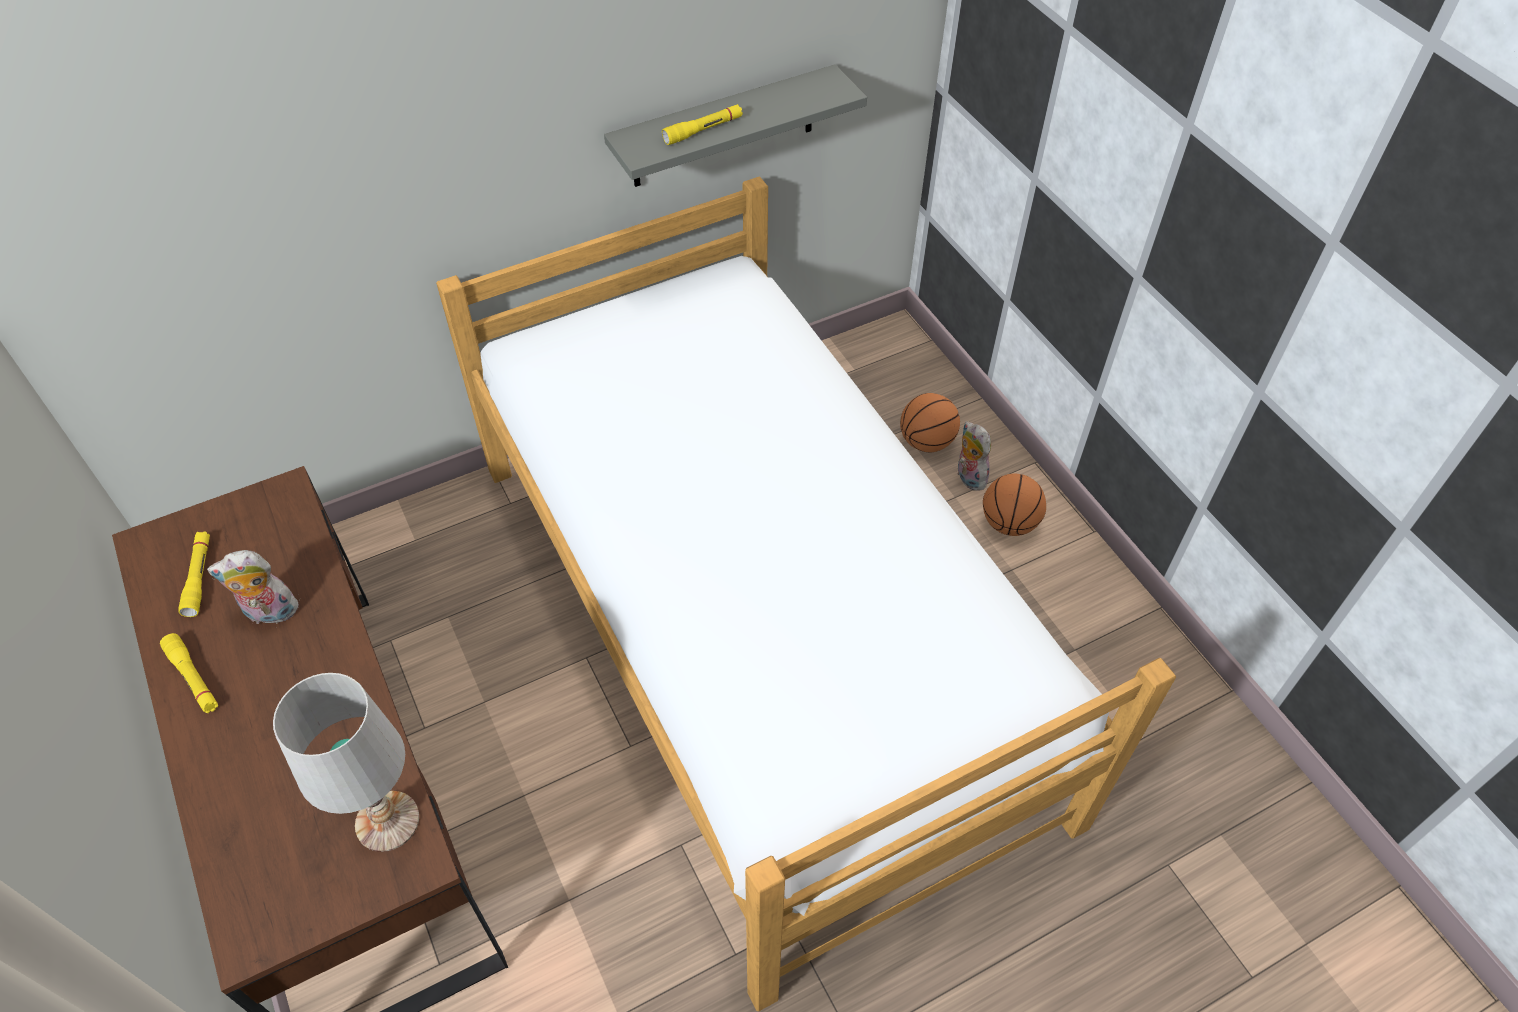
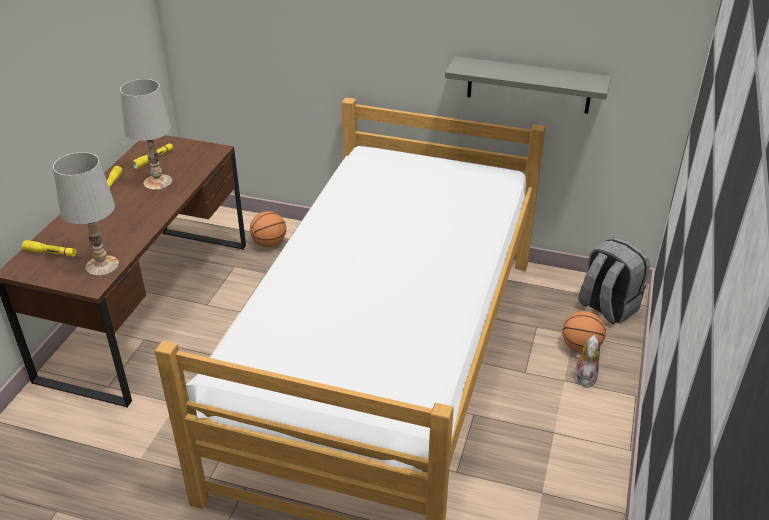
camera: 45 degrees right, 15 degrees down
plush toy [207,550,300,624] -> white table lamp [120,79,173,191]
yellow flashlight [662,104,743,145] -> yellow flashlight moved to [22,240,77,257]
basketball [983,474,1046,536] -> basketball moved to [250,211,286,247]
none -> grey backpack [578,237,650,325]

